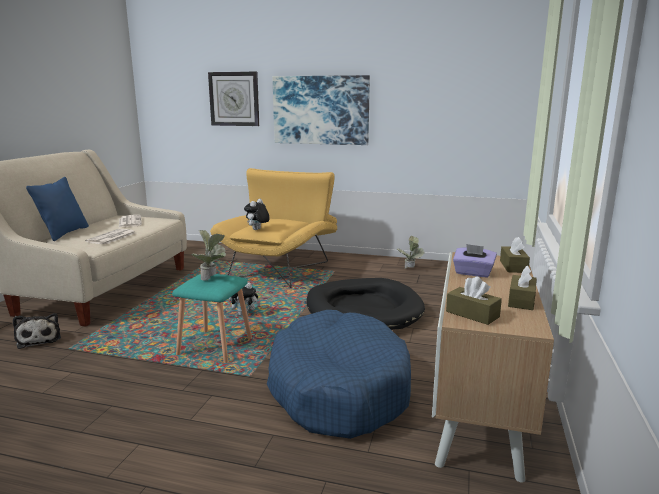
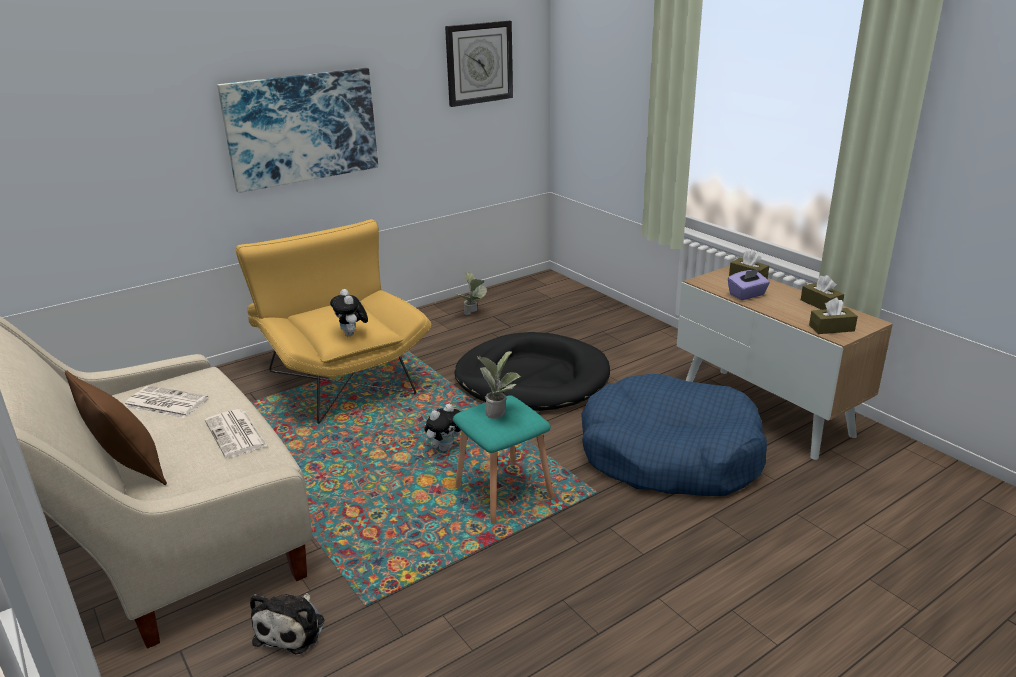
camera: 50 degrees left, 10 degrees up
plush toy [13,313,61,349] -> plush toy turned 90 degrees clockwise [250,593,324,654]
blue pillow [26,177,89,241] -> brown pillow [65,370,167,485]
wall clock [208,72,259,126] -> wall clock moved to [445,21,513,107]

